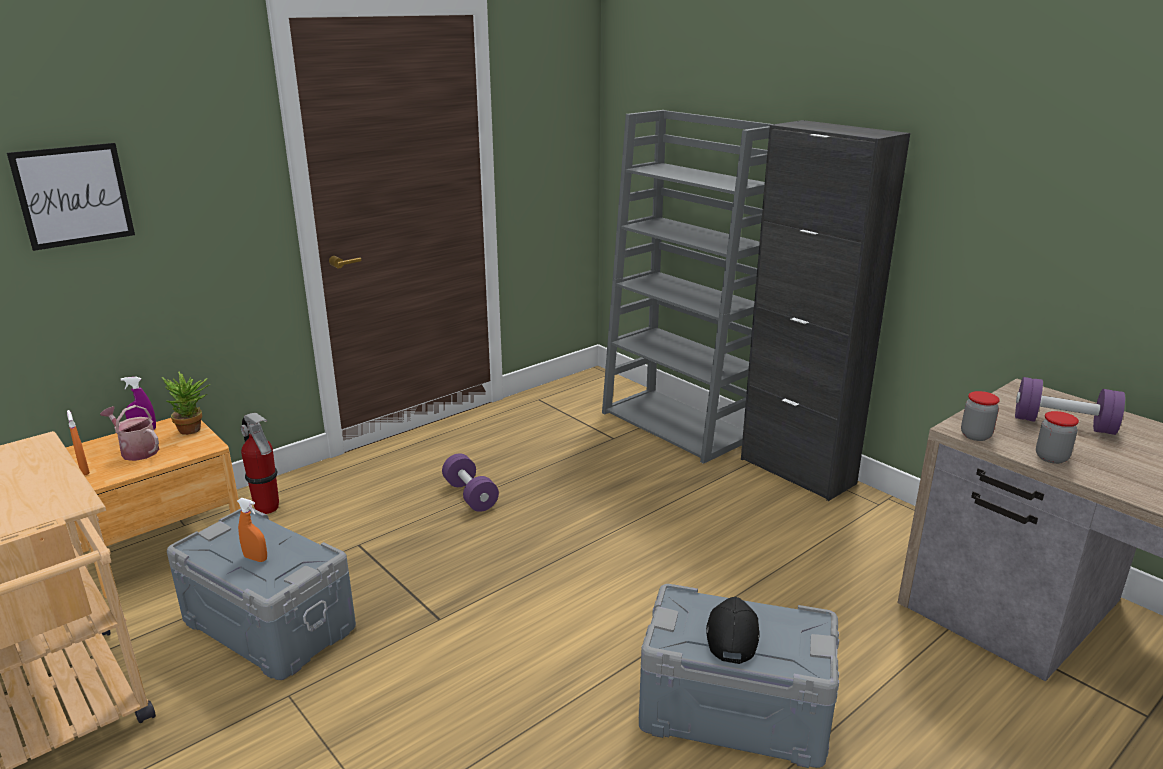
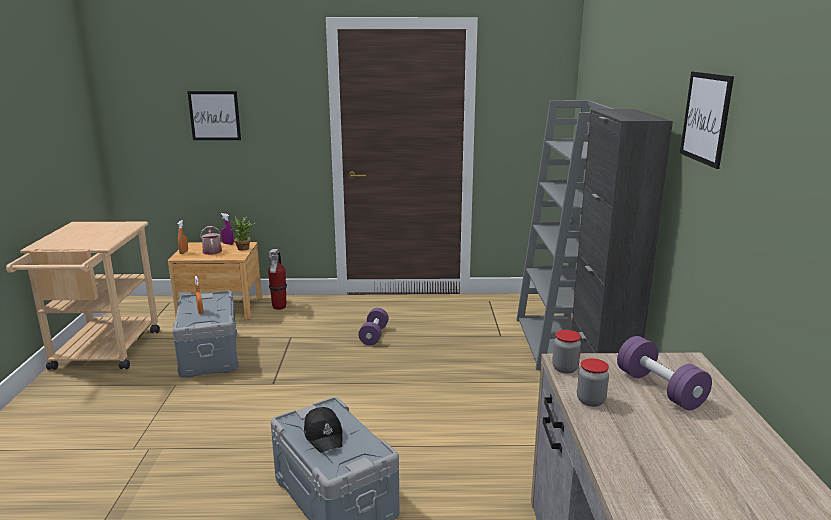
camera: 40 degrees right, 5 degrees down
black cap [706,597,760,664] -> black cap turned 105 degrees clockwise [304,407,343,453]
none -> picture [680,72,734,169]

